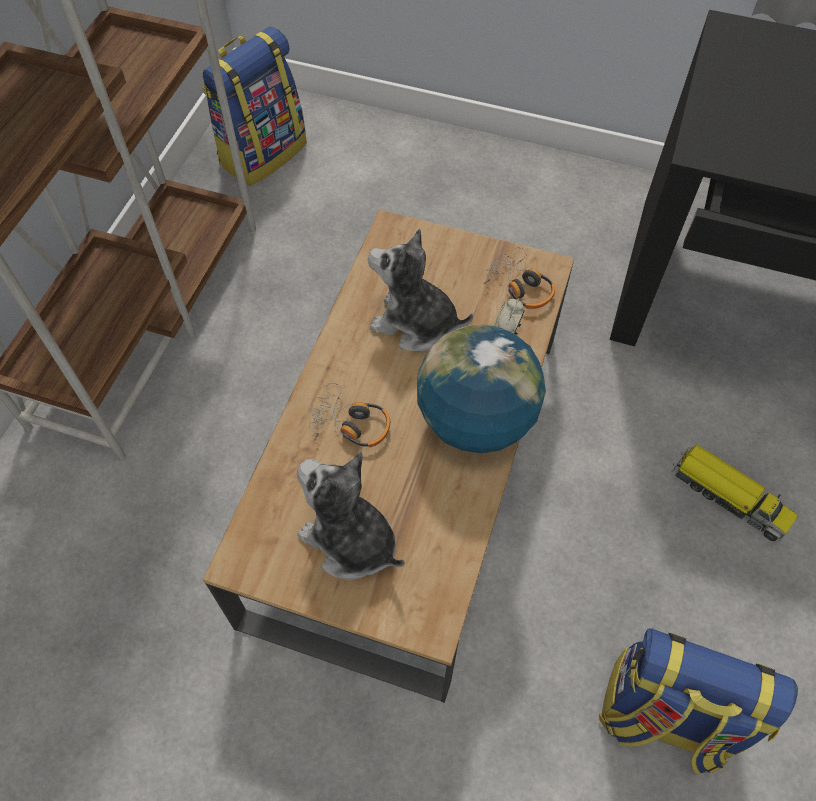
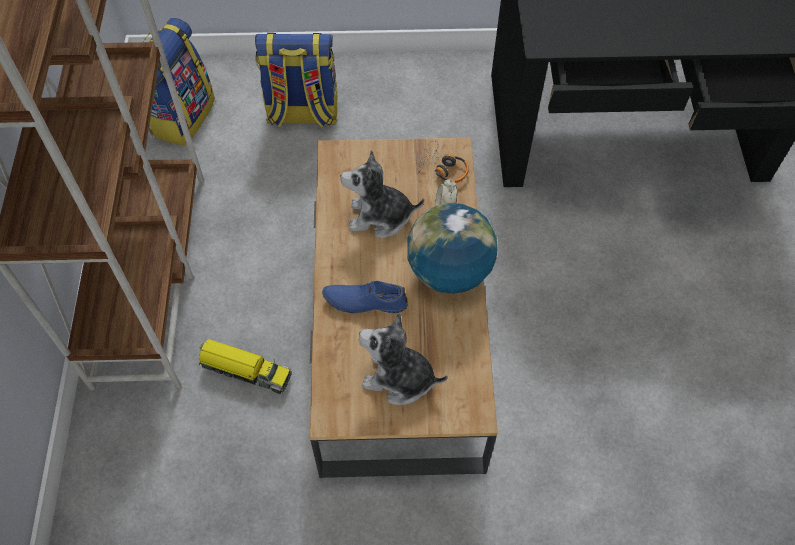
camera: 20 degrees left, 0 degrees up
headphones [309,383,390,447] -> blue shoe [322,281,408,313]
backpack [599,628,798,775] -> backpack moved to [255,33,338,128]
toy truck [672,445,798,541] -> toy truck moved to [199,339,292,394]

